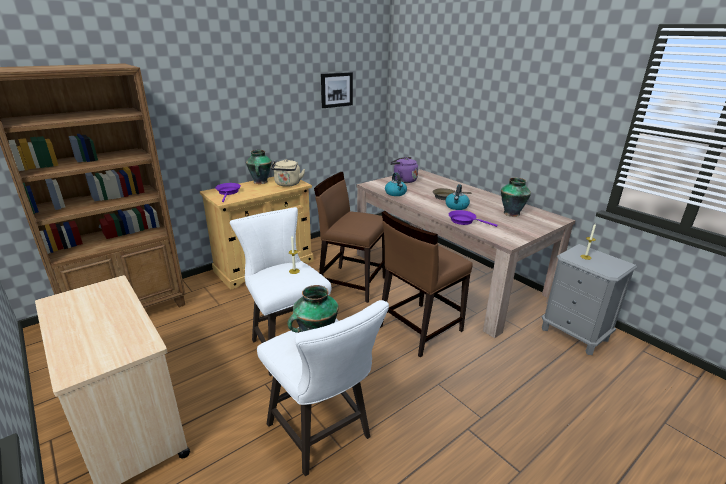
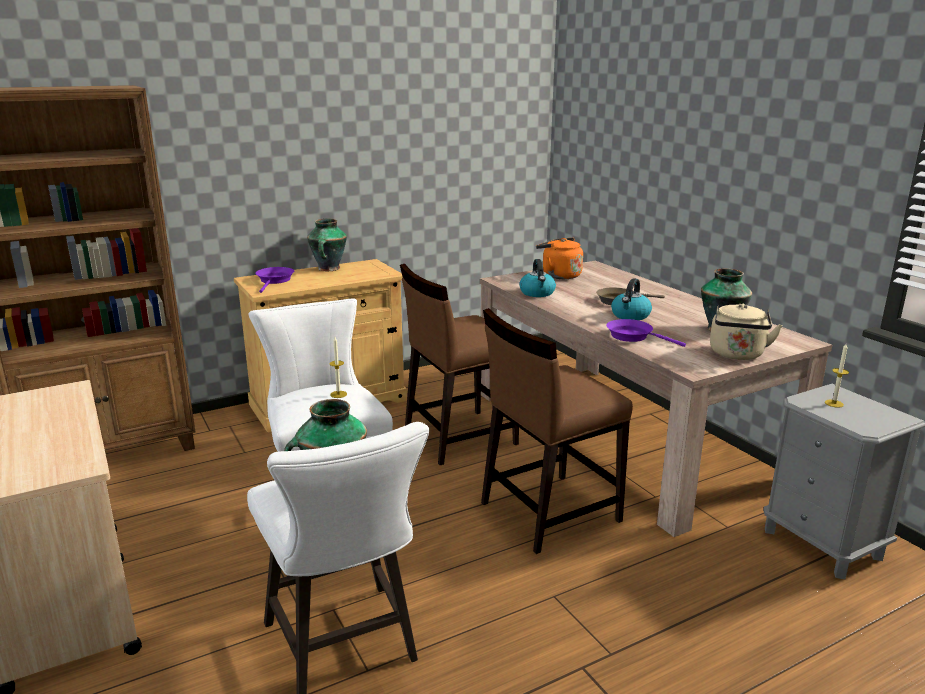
camera: 10 degrees right, 5 degrees down
beige kettle [270,159,305,187] -> beige kettle moved to [710,303,783,360]
brown chair [314,172,386,303] -> brown chair turned 60 degrees counterclockwise [400,264,519,465]
picture [321,72,353,108] -> none
purple kettle [390,157,418,183] -> orange kettle [536,238,583,279]

